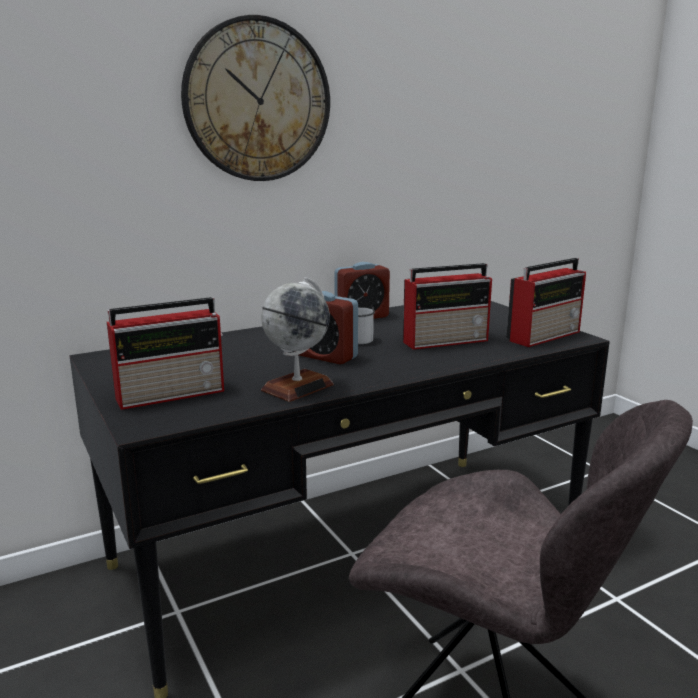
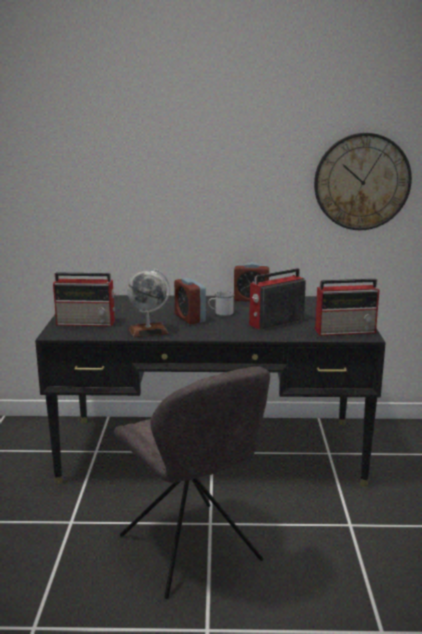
camera: 30 degrees right, 0 degrees up
wall clock [181,15,330,181] -> wall clock moved to [314,133,412,230]
radio [403,263,492,350] -> radio turned 135 degrees clockwise [249,268,306,330]

